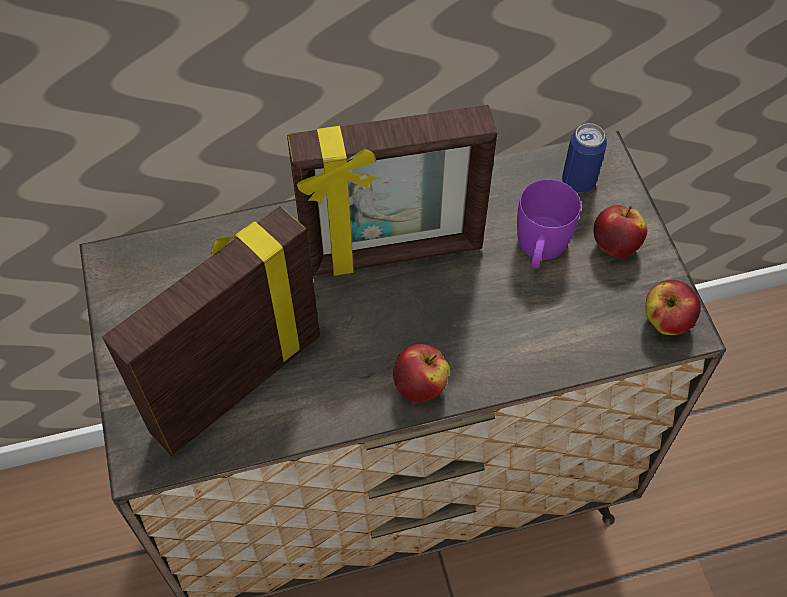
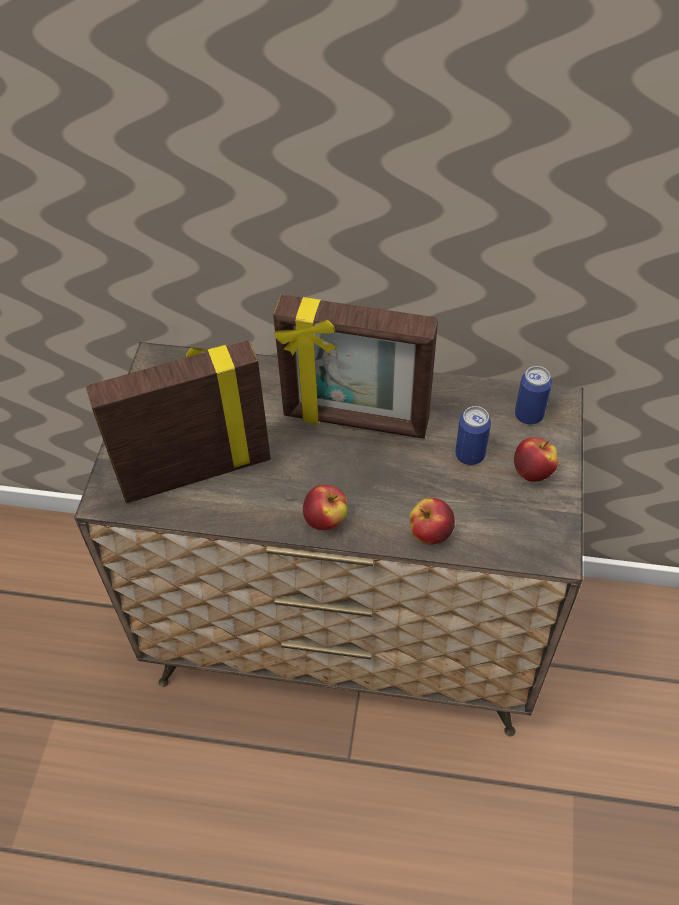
camera: 25 degrees right, 5 degrees down
purple mug [517,179,581,268] -> can [455,406,491,465]
apple [646,280,701,335] -> apple moved to [409,498,455,545]

